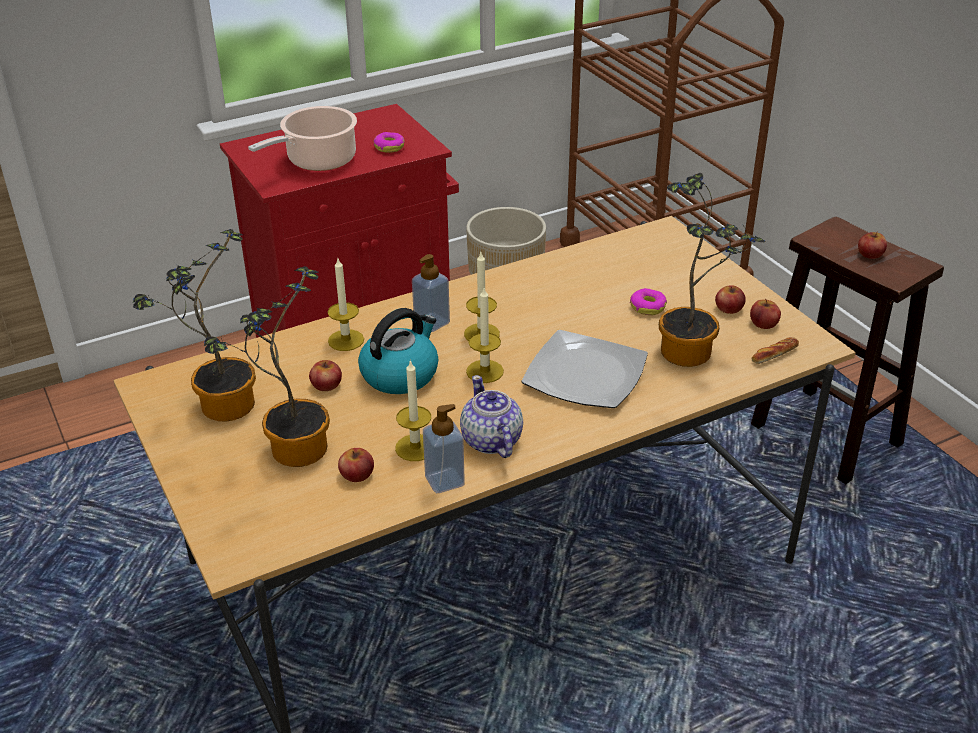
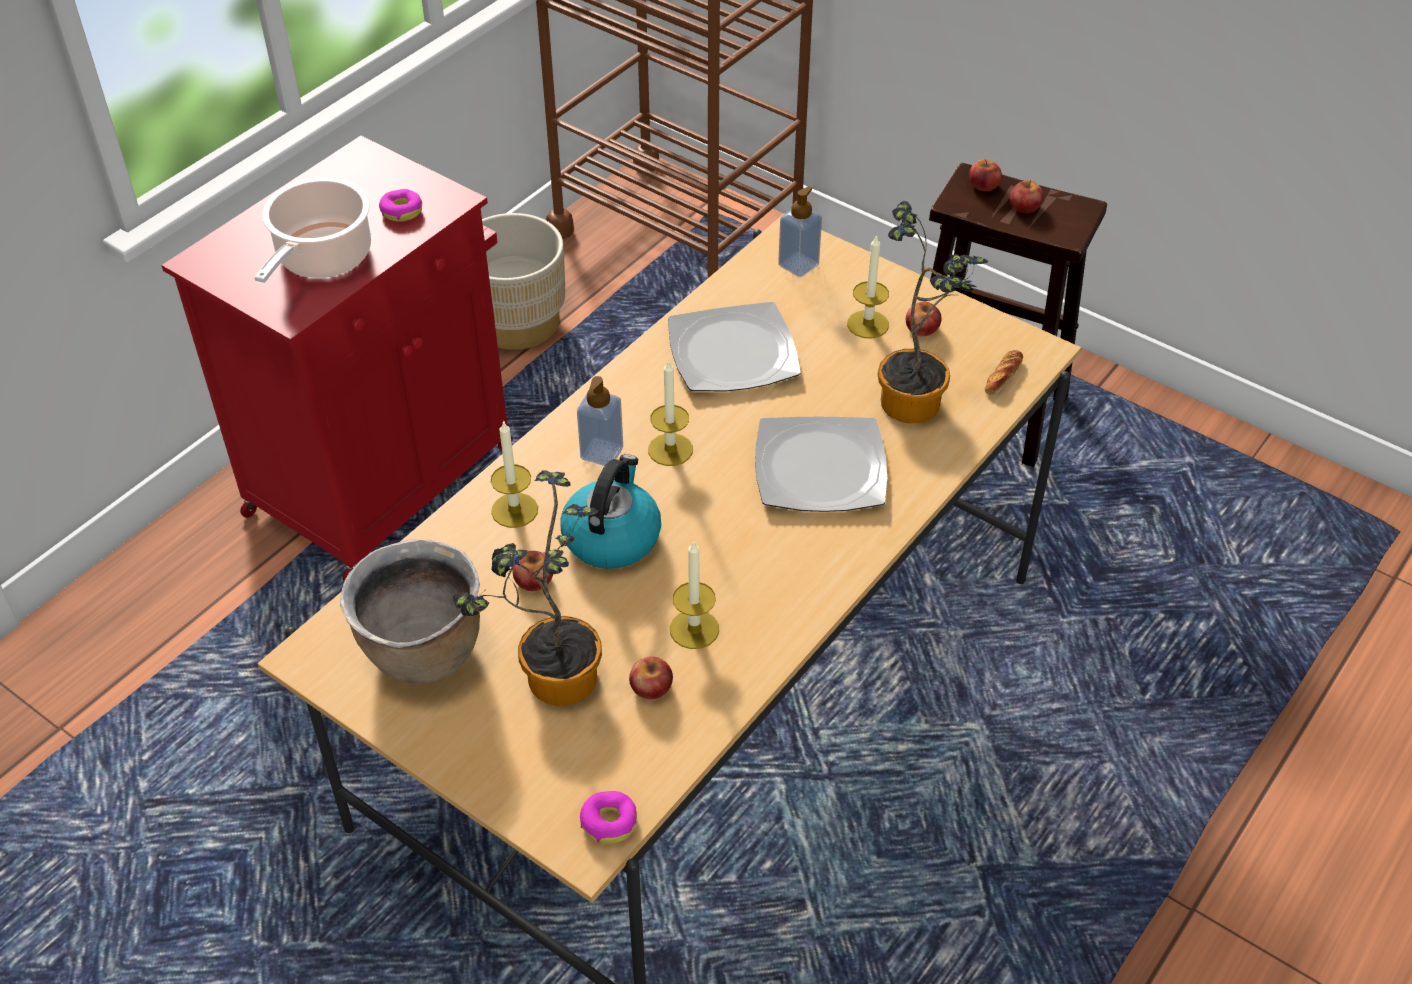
camera: 25 degrees left, 10 degrees up
potted plant [133,229,256,422] -> brown cooking pot [340,539,480,684]
soap dispenser [423,404,465,493] -> soap dispenser moved to [778,186,822,277]
teapot [460,375,523,458] -> none
candle [466,288,504,383] -> candle moved to [847,234,889,339]
donut [630,288,667,315] -> donut moved to [580,791,637,844]
apple [750,298,781,329] -> apple moved to [969,159,1002,191]
none -> plate [668,302,801,392]

